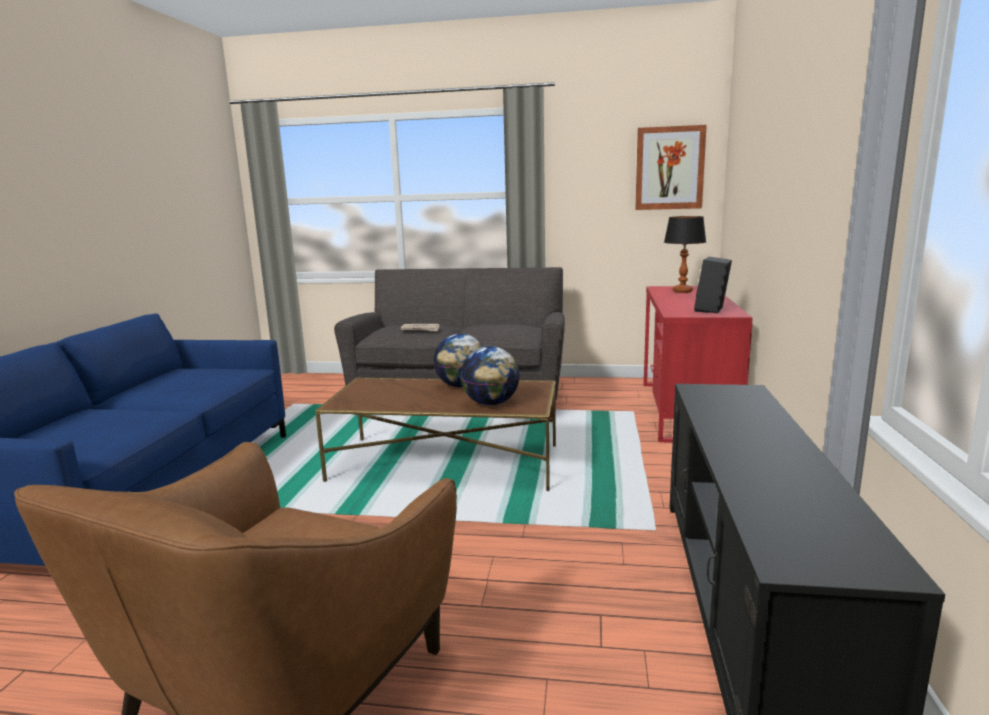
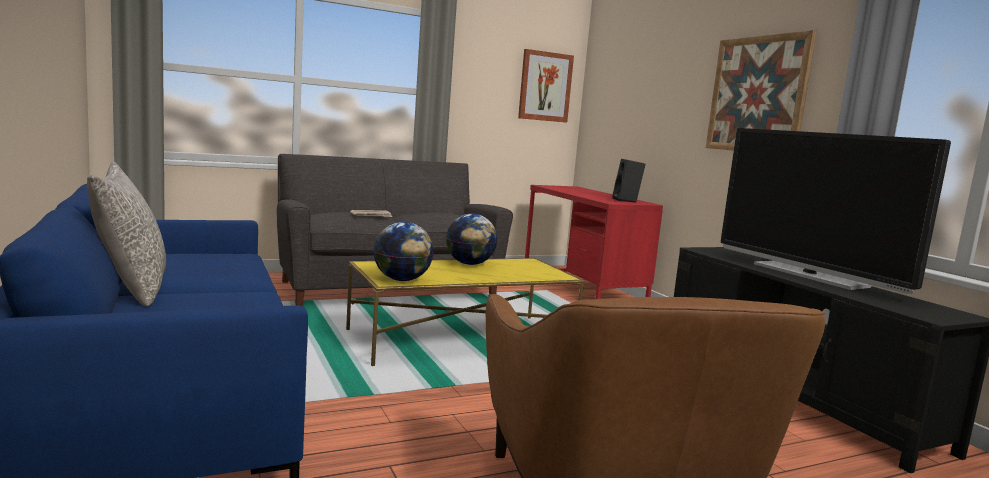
camera: 35 degrees left, 5 degrees down
brown coffee table [315,378,556,491] -> yellow coffee table [346,258,584,366]
globe [460,346,520,405] -> globe moved to [373,222,434,281]
table lamp [664,216,706,293] -> none
none -> grey pillow [87,162,166,306]
none -> picture [706,30,817,151]
none -> television [721,128,951,294]

